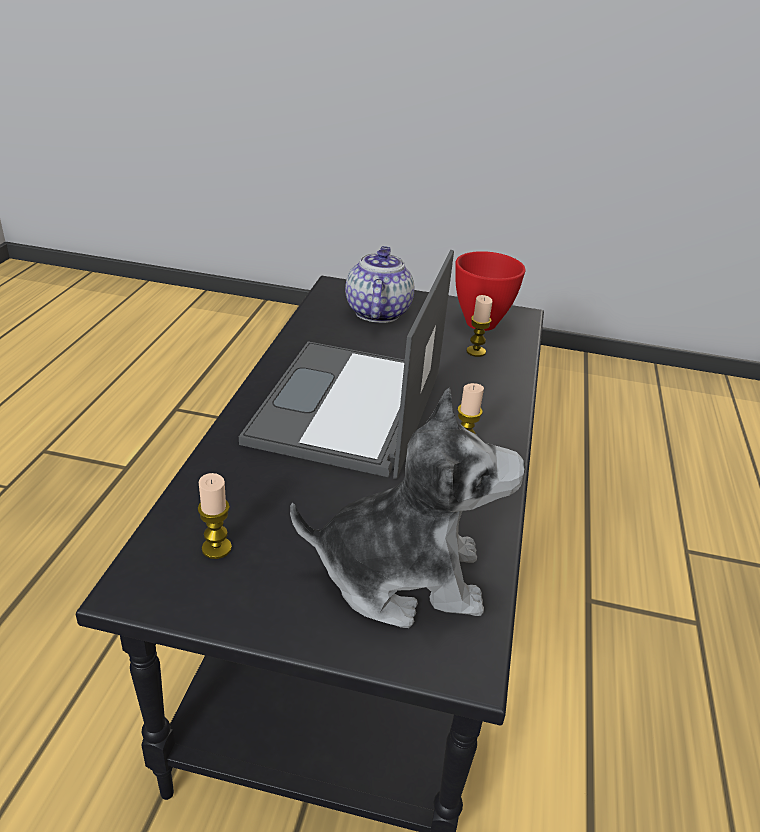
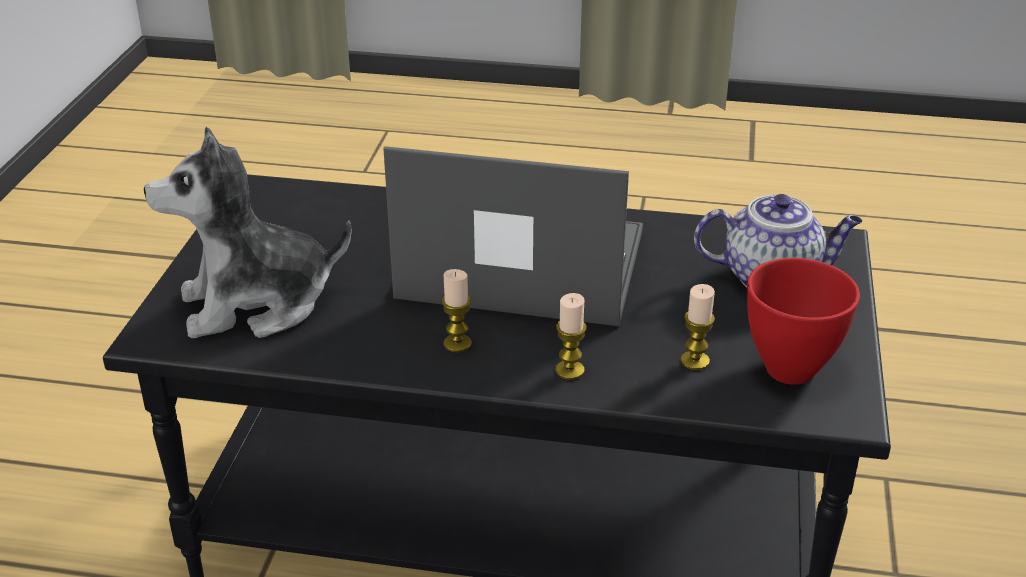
camera: 90 degrees right, 0 degrees up
candle [198,473,232,559] -> candle moved to [556,293,587,380]
plush toy [290,388,525,628] -> plush toy turned 75 degrees clockwise [144,127,352,338]

